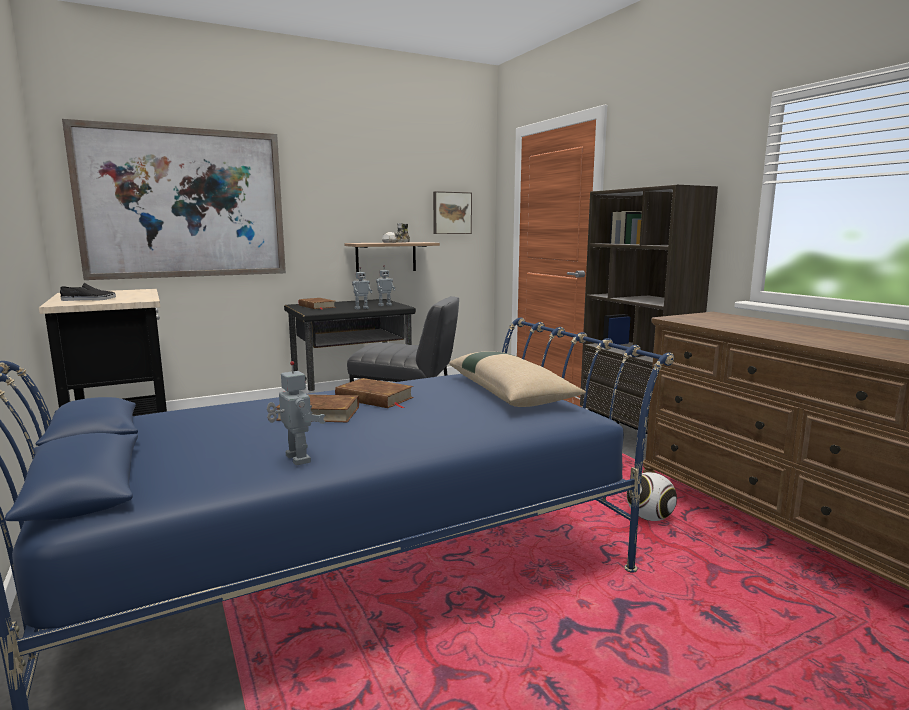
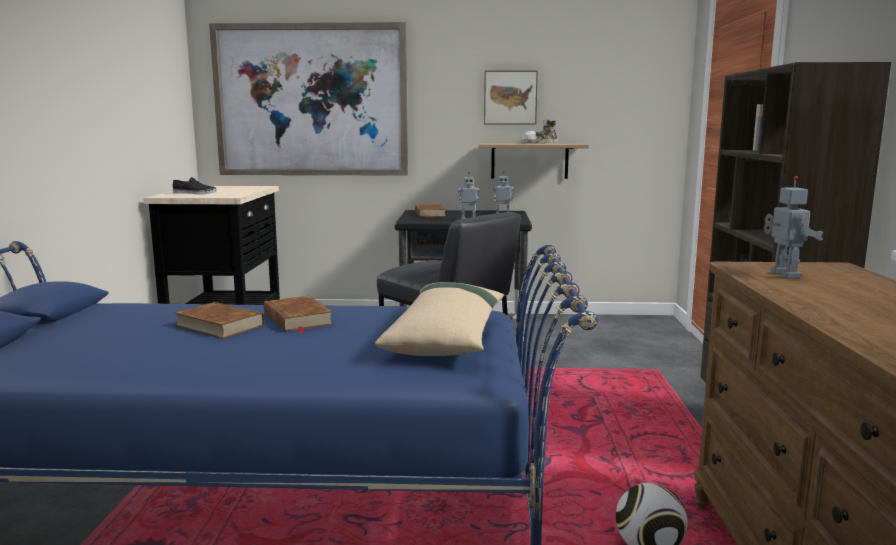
camera: 30 degrees right, 0 degrees up
toy robot [267,361,326,466] -> toy robot moved to [764,176,824,279]
picture [433,191,472,234] -> picture moved to [484,70,538,124]

